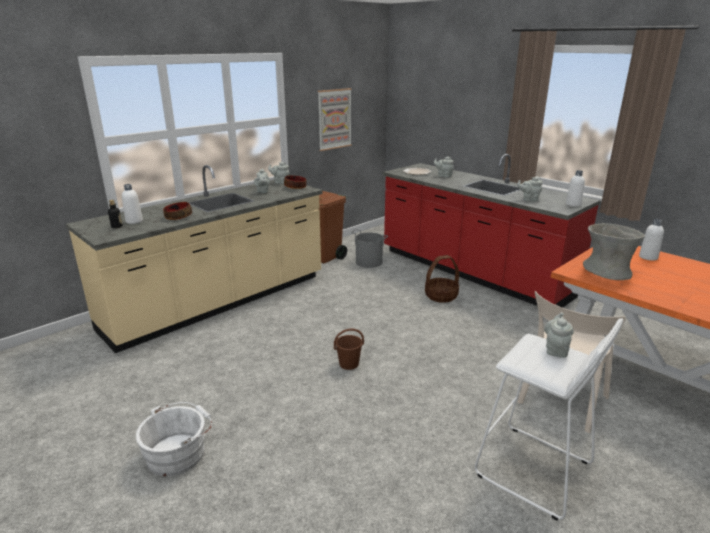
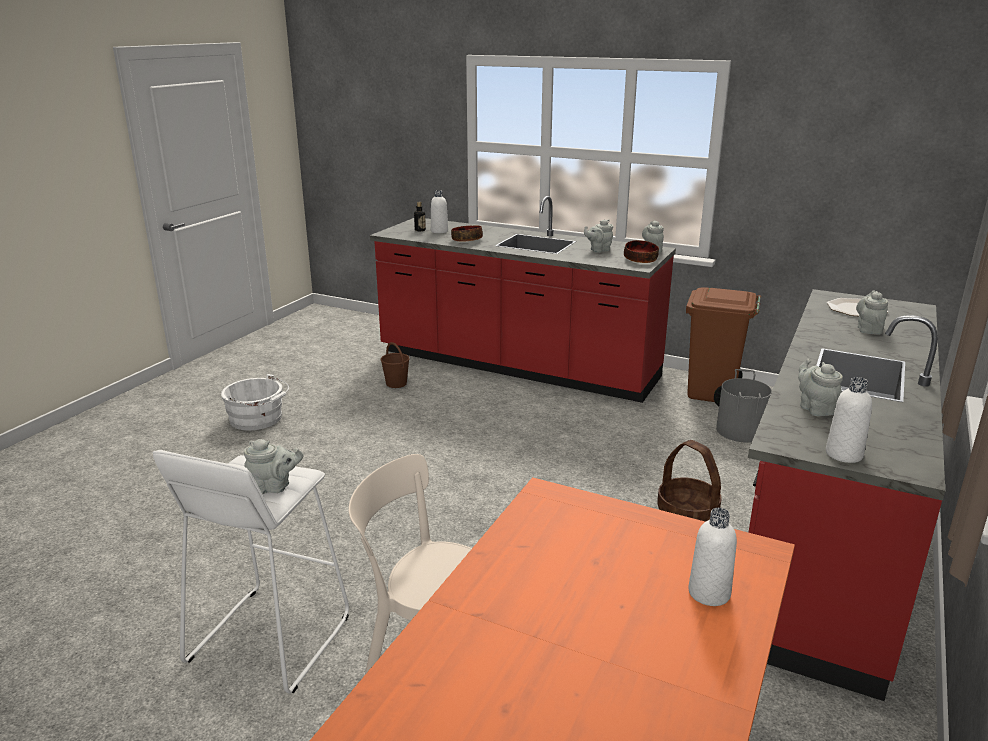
camera: 70 degrees right, 0 degrees up
beige counter [66,165,323,353] -> red counter [370,196,676,403]
picture [318,88,352,151] -> none
brown bucket [334,328,364,370] -> brown bucket moved to [381,342,410,388]
grey vase [583,223,645,280] -> none

